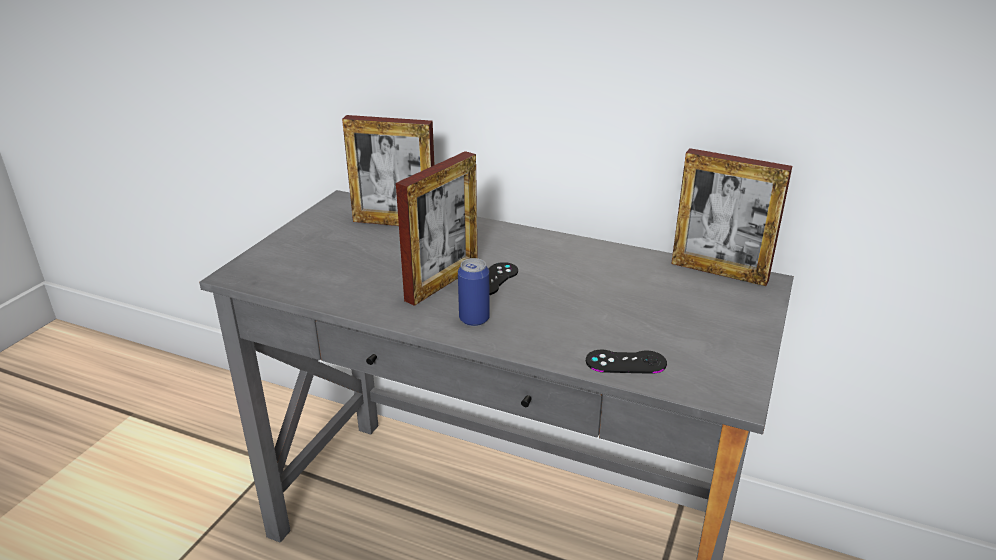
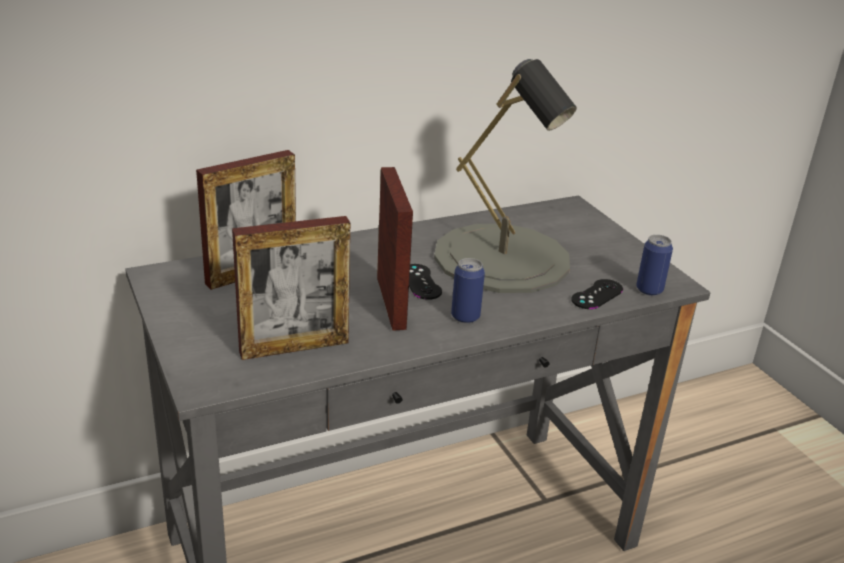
camera: 50 degrees left, 0 degrees up
picture frame [671,148,792,286] -> picture frame moved to [232,216,350,360]
none -> grey table lamp [434,59,577,293]
none -> can [636,235,673,296]

